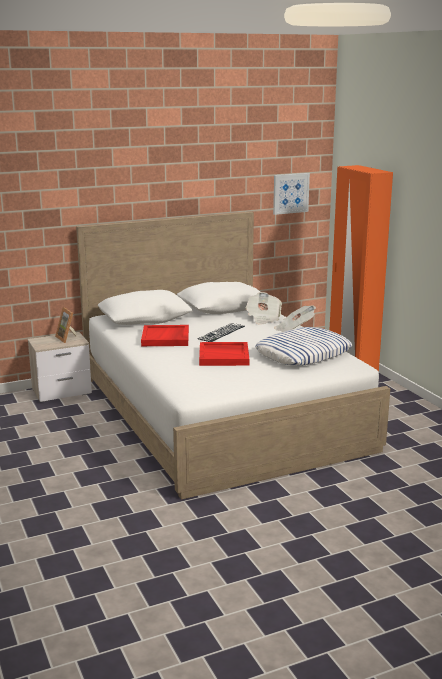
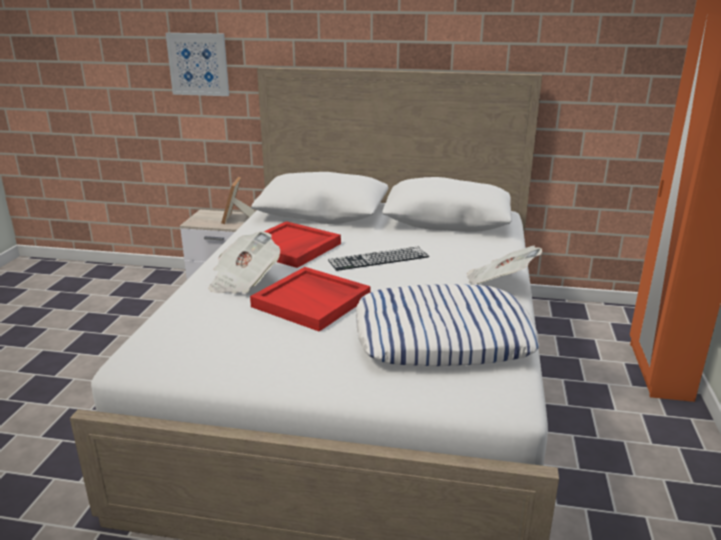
camera: 35 degrees right, 5 degrees up
newspaper [245,292,282,324] -> newspaper moved to [208,231,280,294]
picture [273,173,310,215] -> picture moved to [166,33,229,96]

